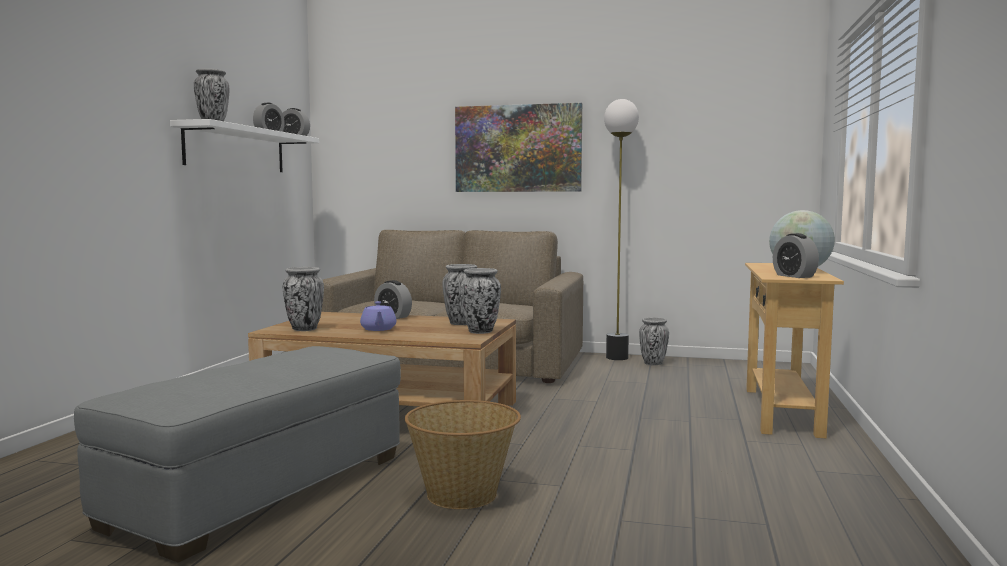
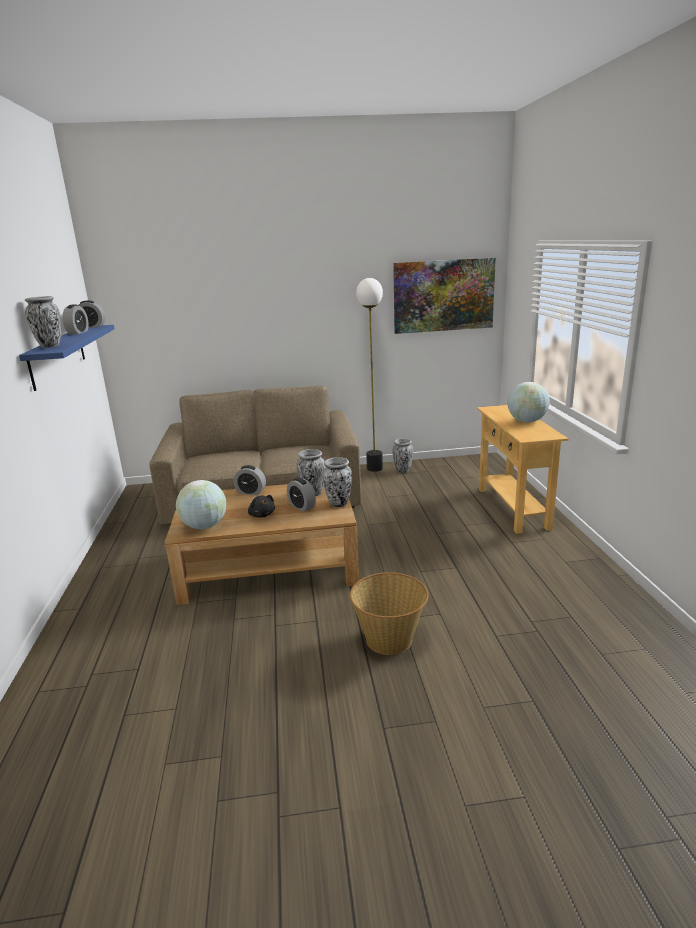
camera: 20 degrees left, 15 degrees up
grey ottoman [74,346,401,563] -> none
white shelf [170,119,319,172] -> blue shelf [19,325,114,391]
vase [283,267,324,331] -> globe [176,480,226,529]
purple teapot [360,301,396,331] -> black plush toy [248,495,275,518]
picture [455,103,582,192] -> picture moved to [393,258,496,334]
alarm clock [773,233,819,278] -> alarm clock moved to [287,478,316,512]

